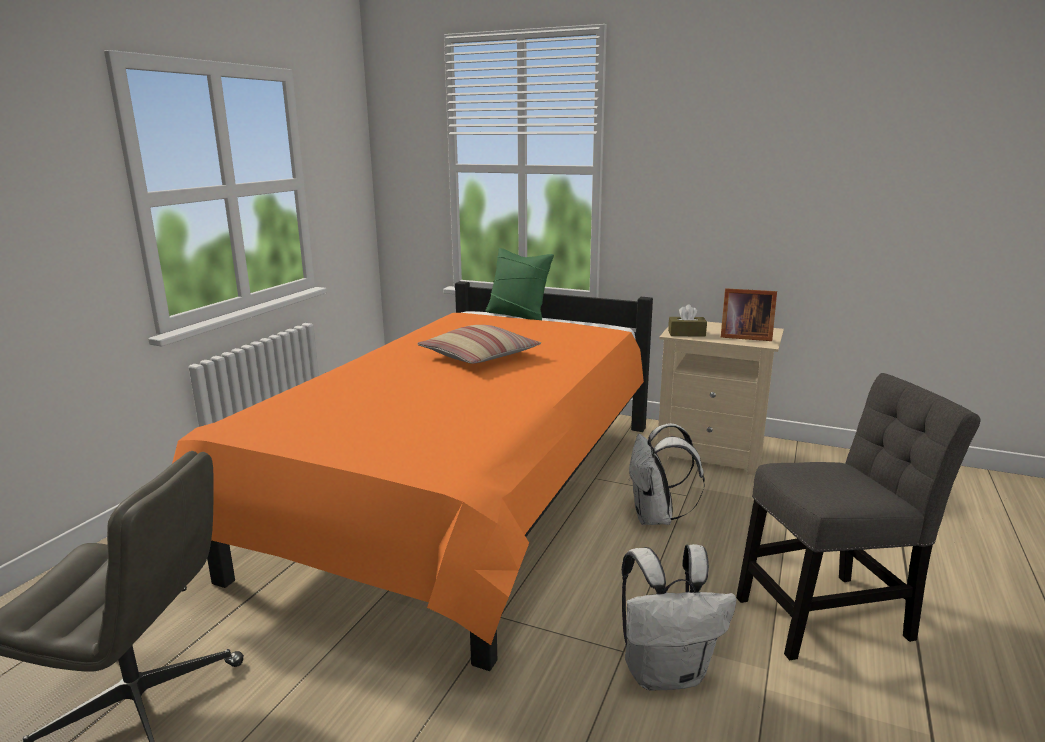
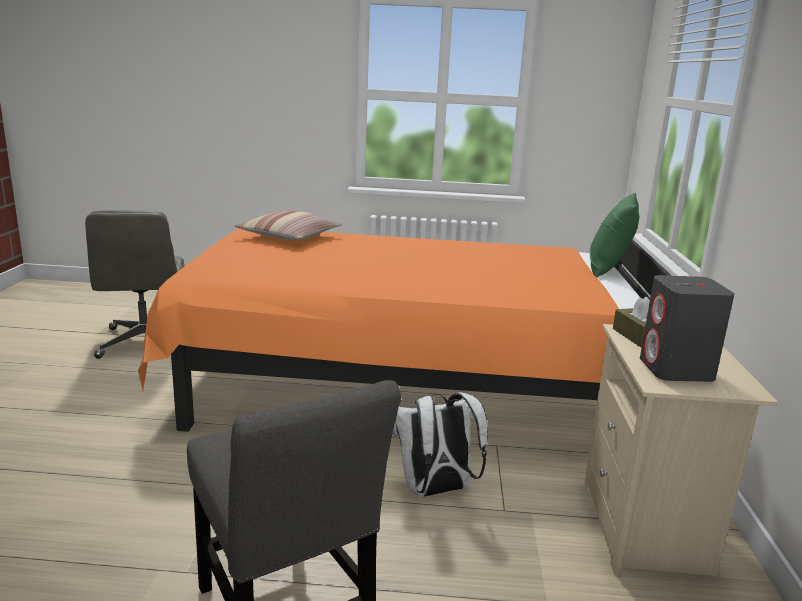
camera: 70 degrees right, 0 degrees up
pillow [418,325,541,364] -> pillow moved to [235,211,342,240]
white backpack [622,544,736,691] -> none
picture frame [721,288,777,341] -> grey speaker [640,275,734,382]

